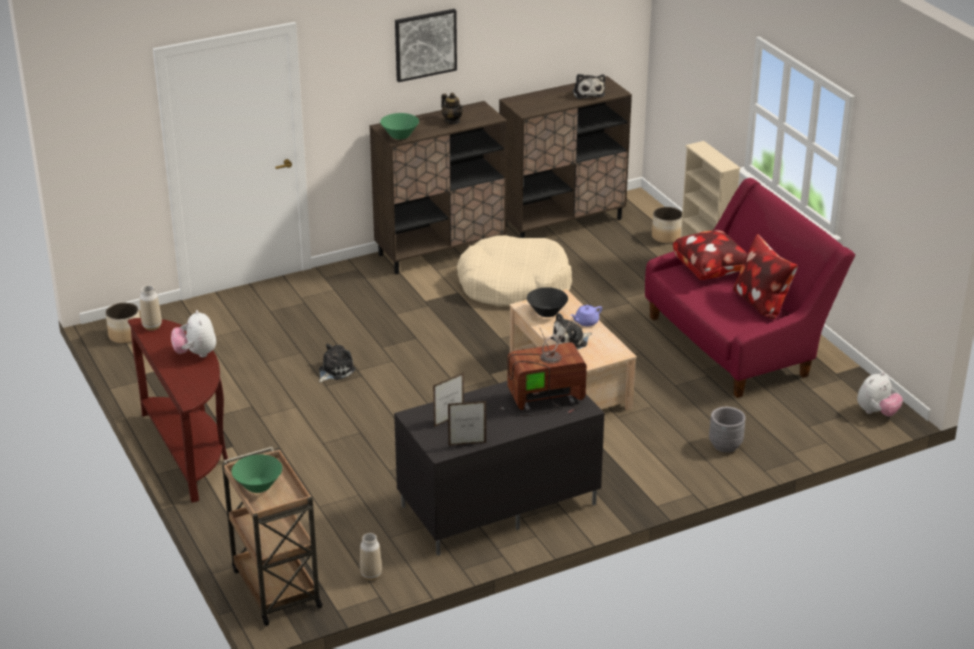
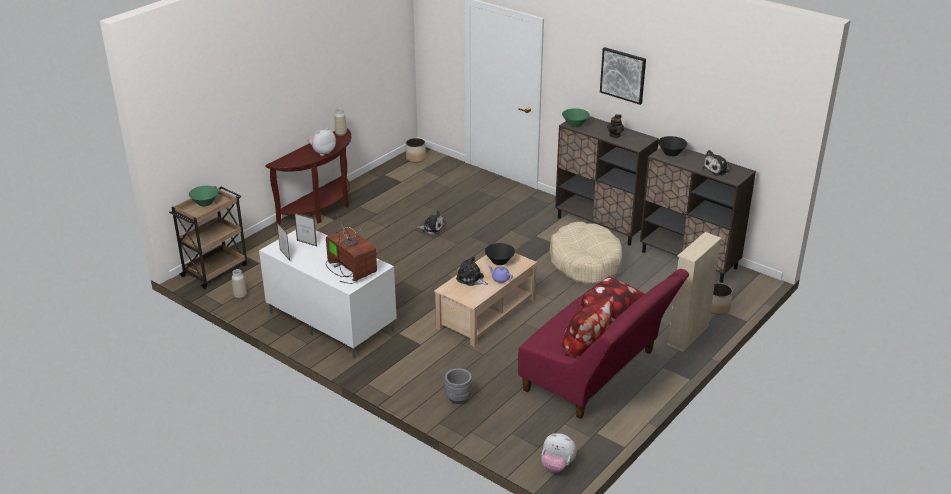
camera: 65 degrees right, 0 degrees up
black tv stand [394,381,604,556] -> white tv stand [259,230,397,358]
none -> black bowl [658,136,688,156]

